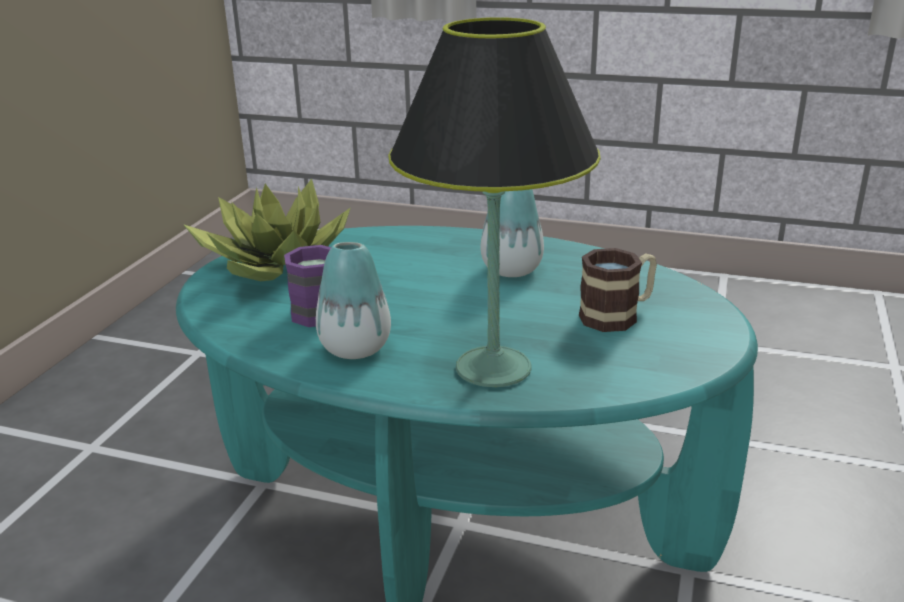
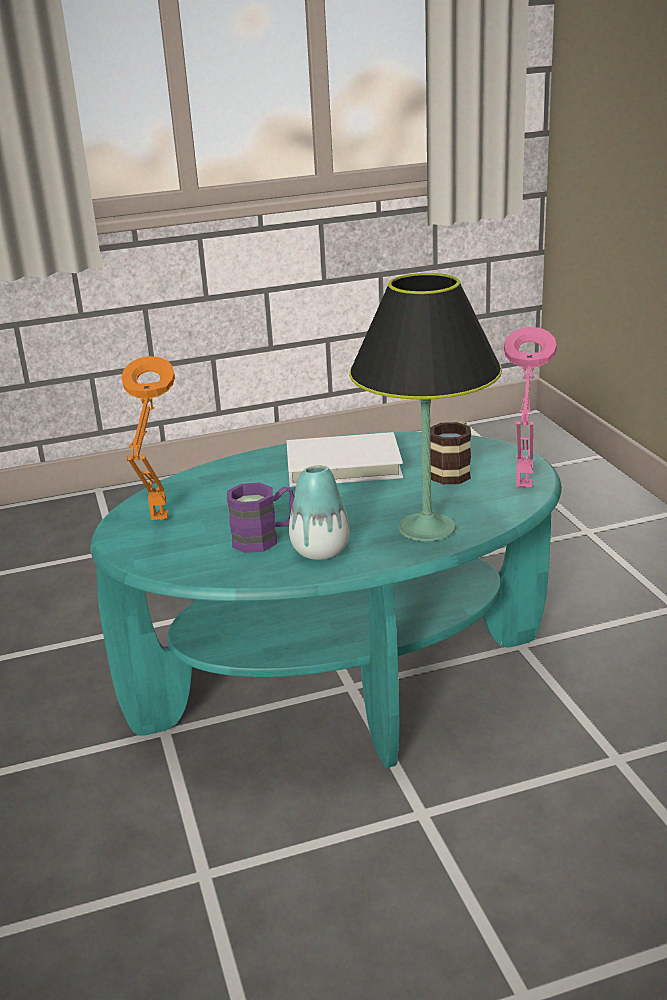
camera: 35 degrees left, 0 degrees up
potted plant [183,179,350,281] -> orange table lamp [121,356,175,520]
vase [481,189,544,277] -> white book [286,432,403,487]
none -> pink table lamp [504,327,557,488]

